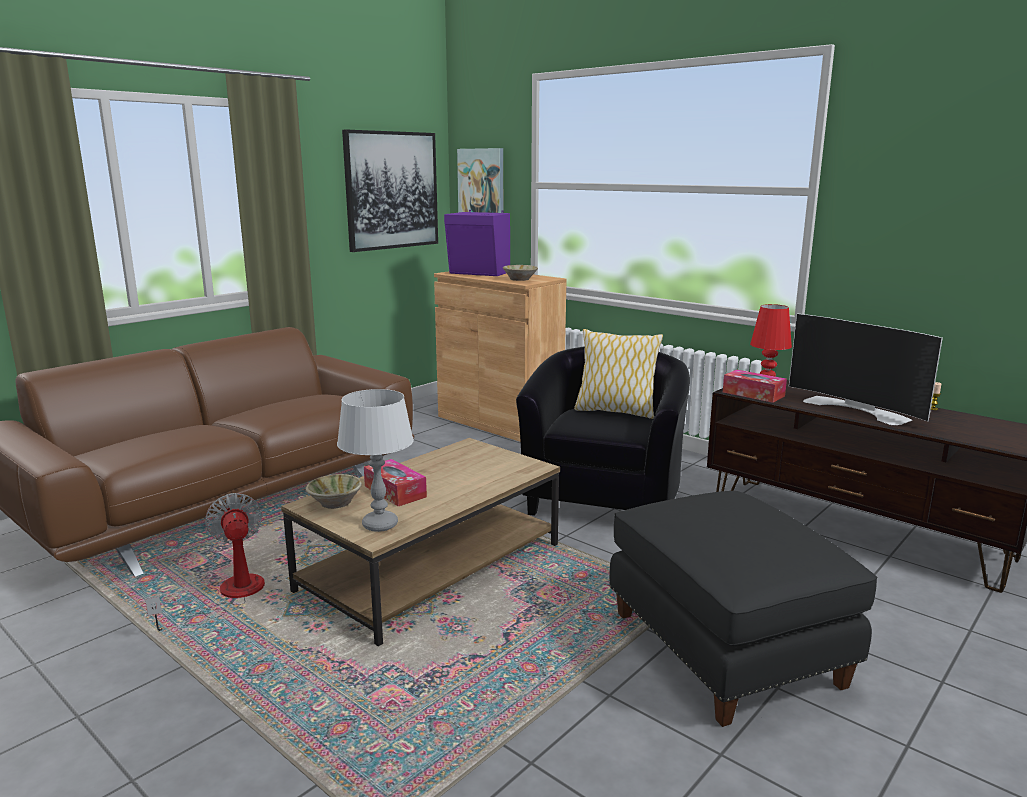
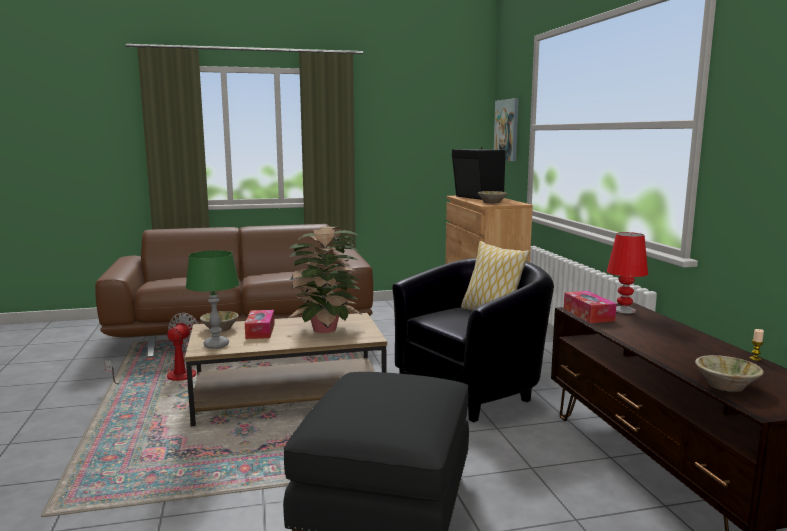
camera: 35 degrees right, 5 degrees down
grey table lamp [337,389,414,532] -> green table lamp [186,250,240,349]
picture [342,130,438,252] -> none
purple speaker [444,210,510,276] -> black speaker [452,147,506,200]
television [789,313,943,425] -> none
none -> potted plant [286,226,363,333]
none -> beige bowl [695,355,764,392]

